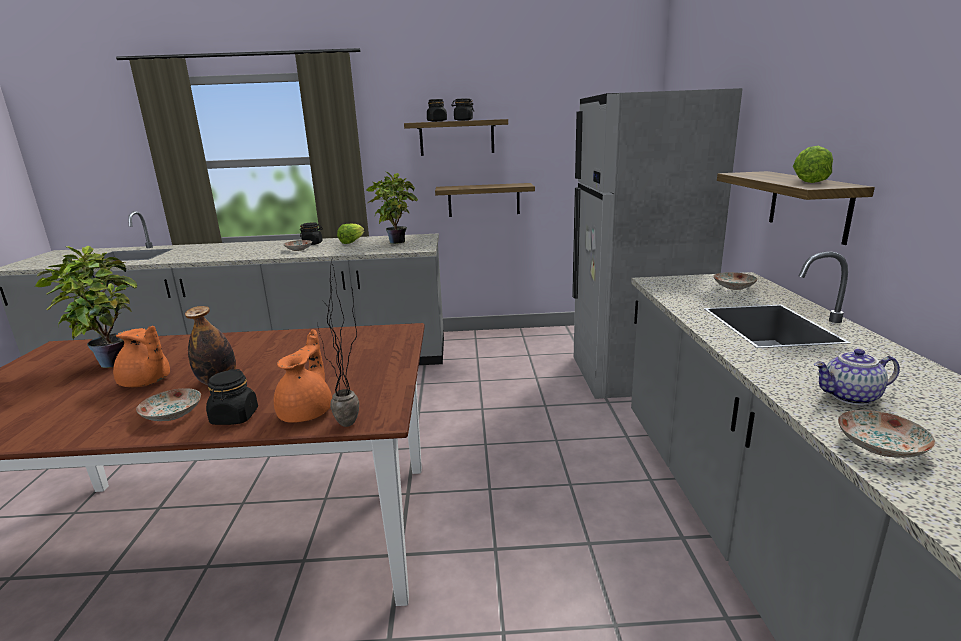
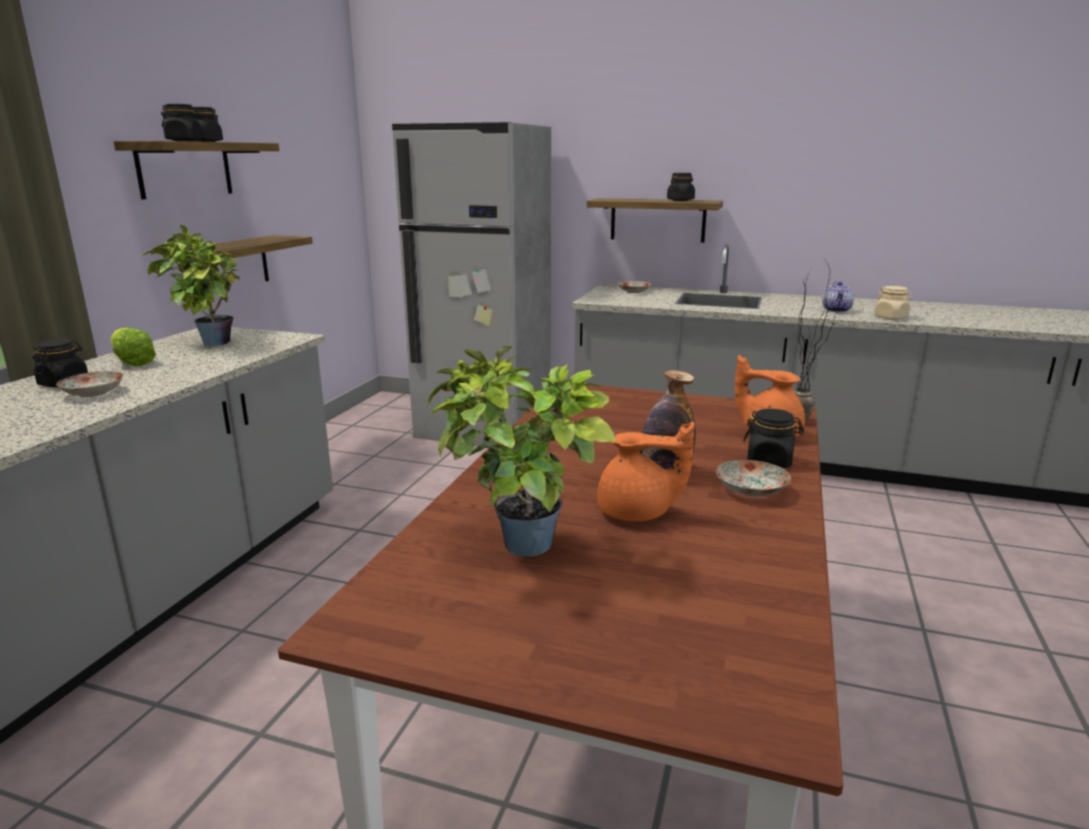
camera: 70 degrees left, 0 degrees up
orange teapot [113,325,170,387] -> orange teapot turned 45 degrees clockwise [597,422,695,521]
lettuce [793,146,833,183] -> black jar [667,173,695,201]
plate [838,410,936,458] -> beige jar [874,286,912,320]

